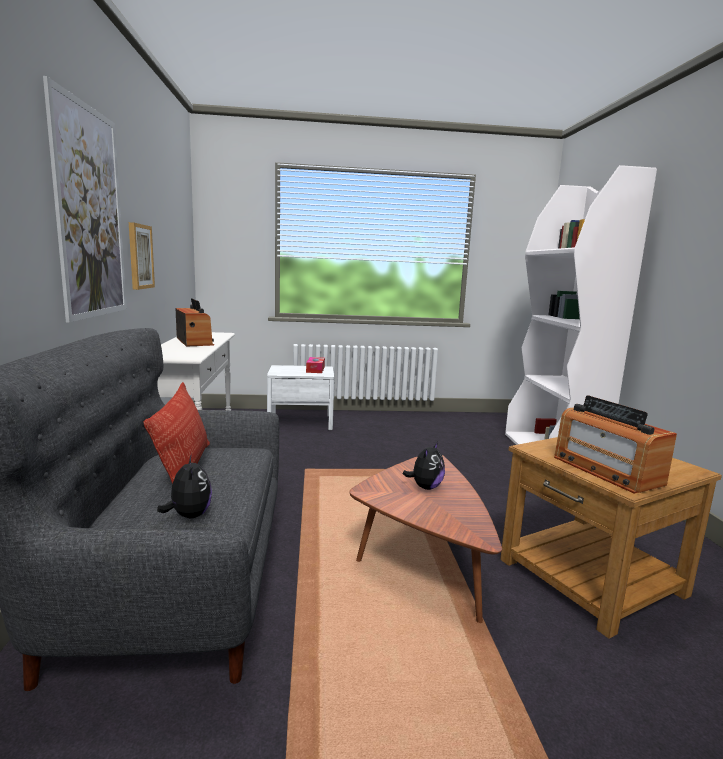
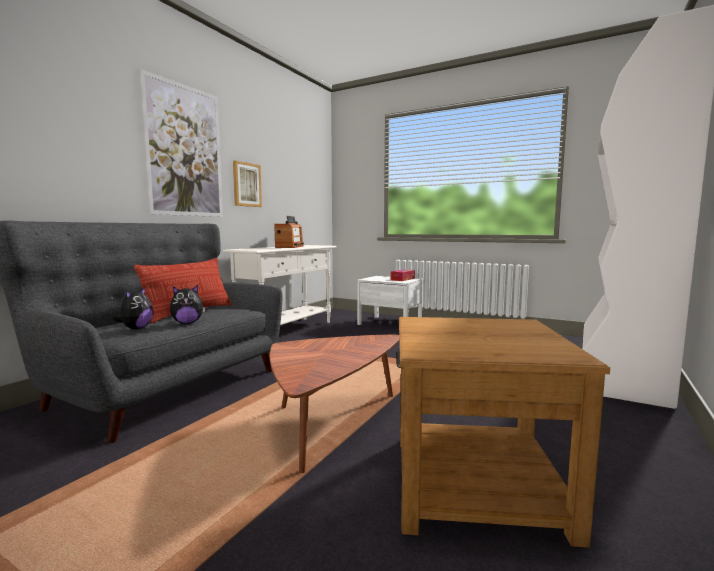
camera: 35 degrees right, 5 degrees down
plush toy [403,442,445,490] -> plush toy moved to [170,285,205,324]
radio [554,395,677,494] -> none

